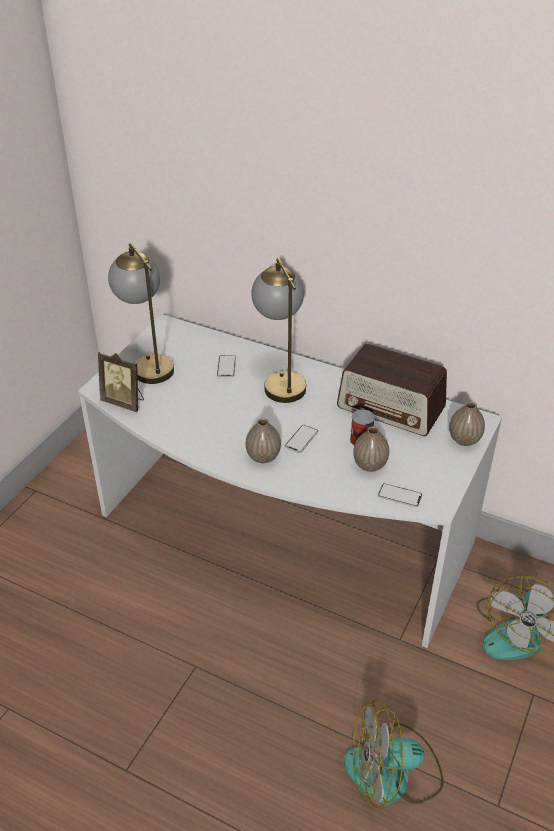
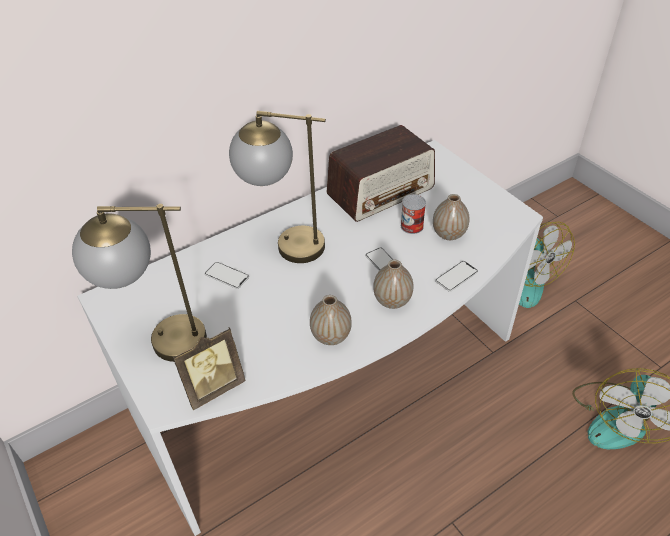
camera: 60 degrees left, 5 degrees up
phone [378,483,422,507] -> phone moved to [435,261,478,292]
vase [449,402,485,446] -> vase moved to [310,295,352,345]

